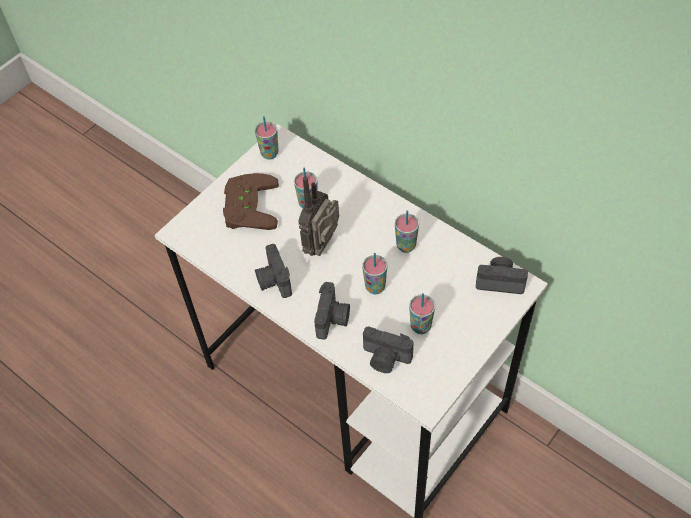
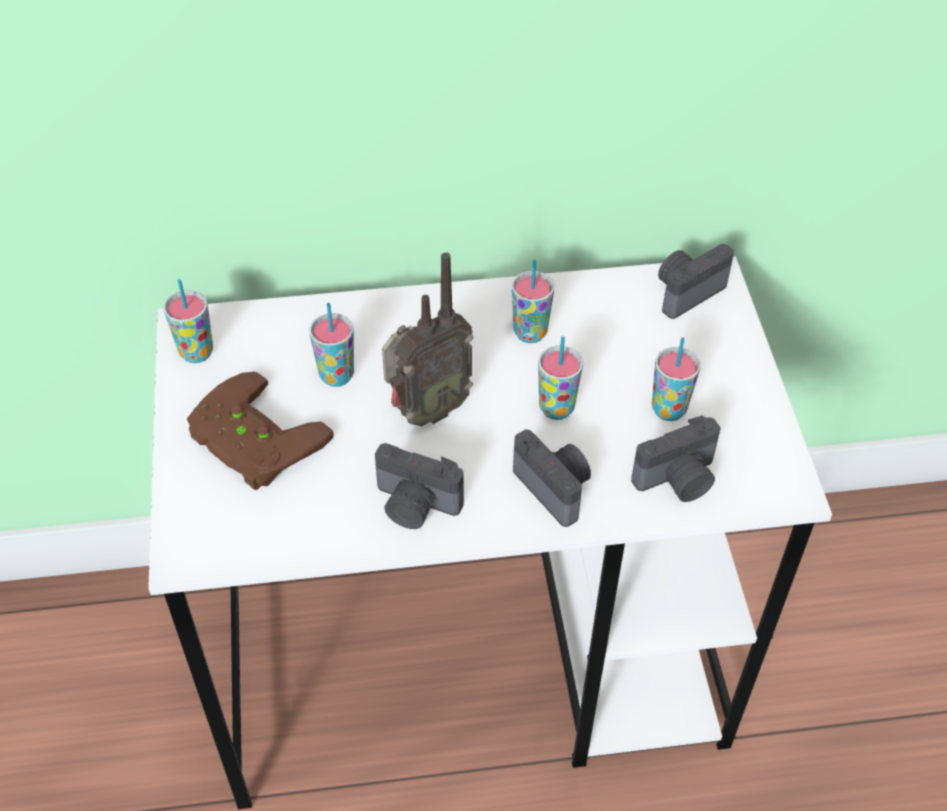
camera: 50 degrees left, 5 degrees down
radio [298,176,339,256] -> radio turned 105 degrees counterclockwise [382,253,473,426]

